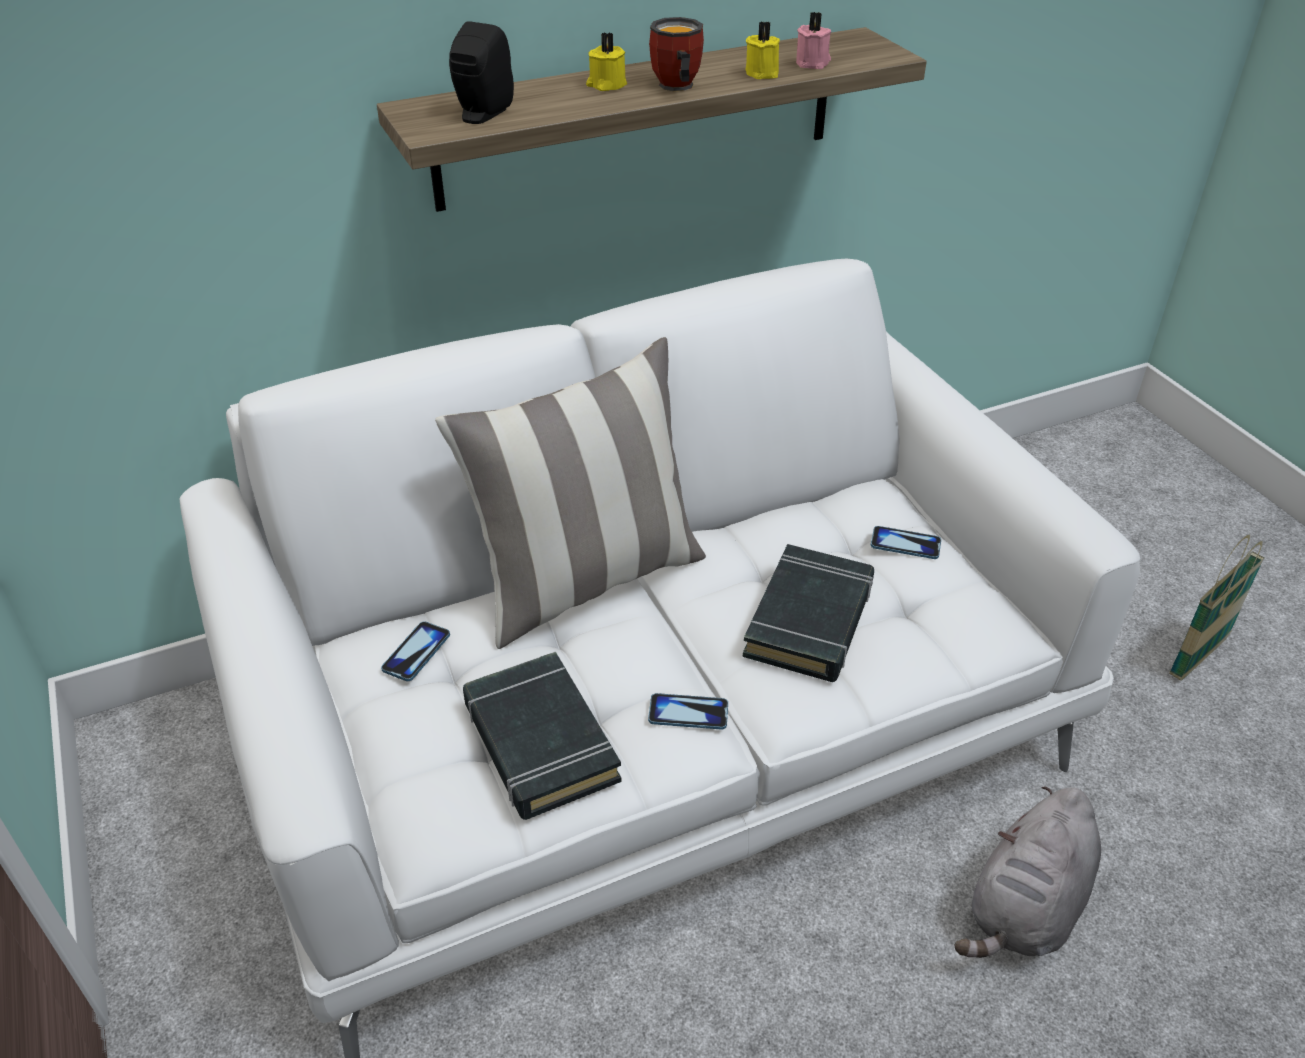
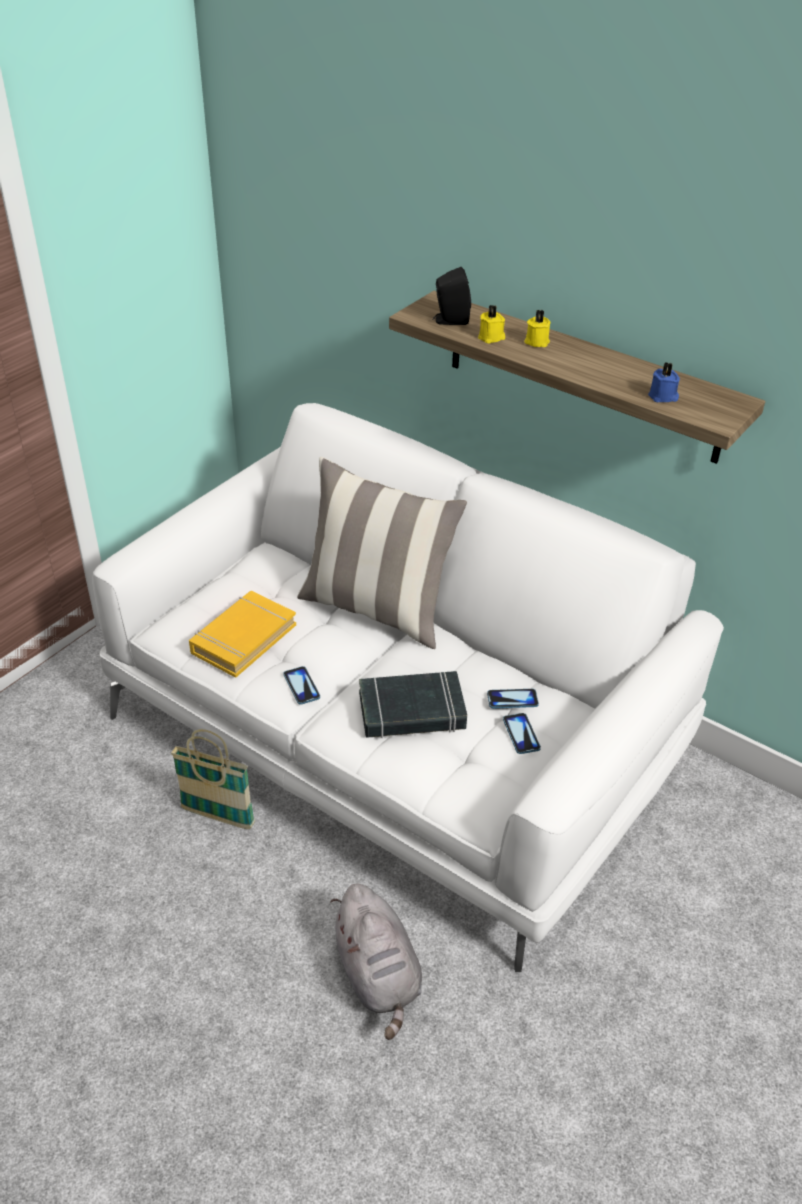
camera: 60 degrees right, 0 degrees up
phone [381,621,450,681] -> phone moved to [487,689,539,708]
black book [463,652,622,820] -> yellow book [189,591,296,678]
mug [649,17,704,91] -> none
yellow candle [746,22,780,79] -> yellow candle moved to [478,305,505,344]
pink candle [796,12,831,69] -> blue candle [648,363,680,402]
grey plush toy [955,786,1101,958] -> grey plush toy turned 120 degrees counterclockwise [330,883,422,1040]
basket [1169,535,1264,681] -> basket moved to [171,729,255,829]

